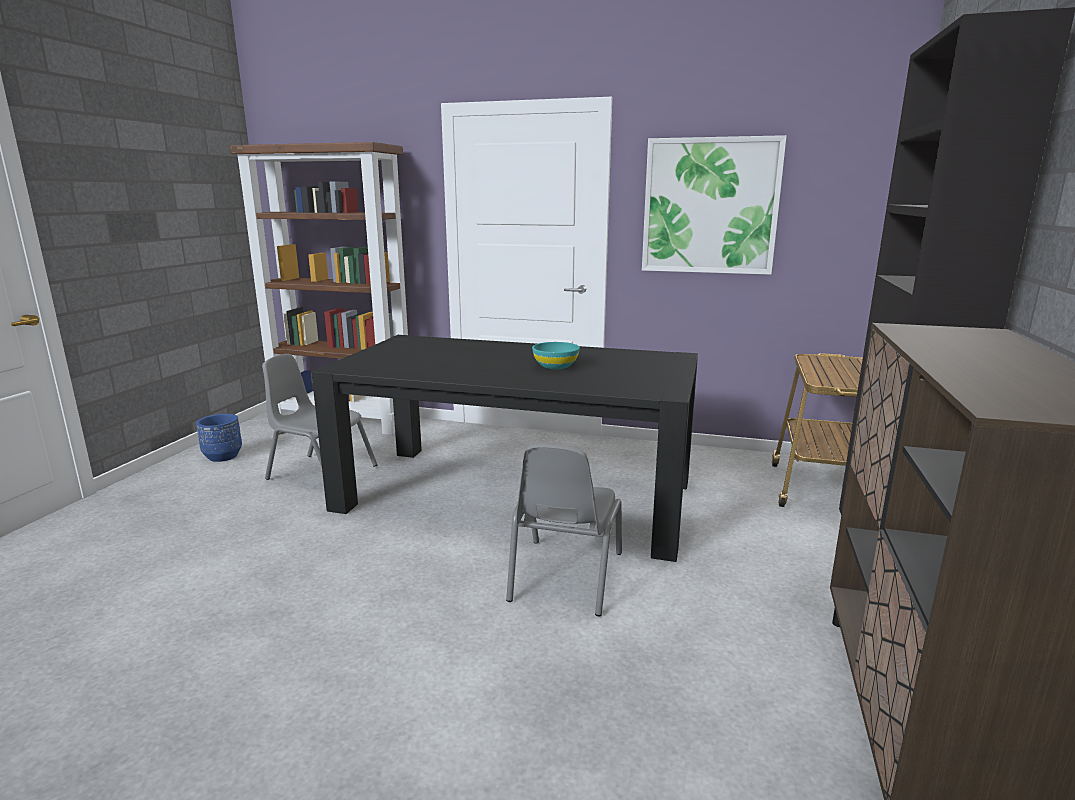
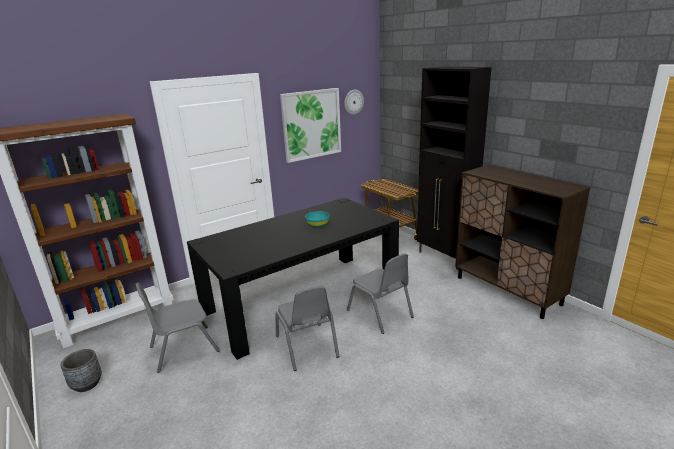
camera: 50 degrees left, 5 degrees up
blue planter [196,414,242,462] -> grey planter [60,349,102,392]
none -> grey chair [275,286,339,371]
none -> wall clock [344,90,364,115]

